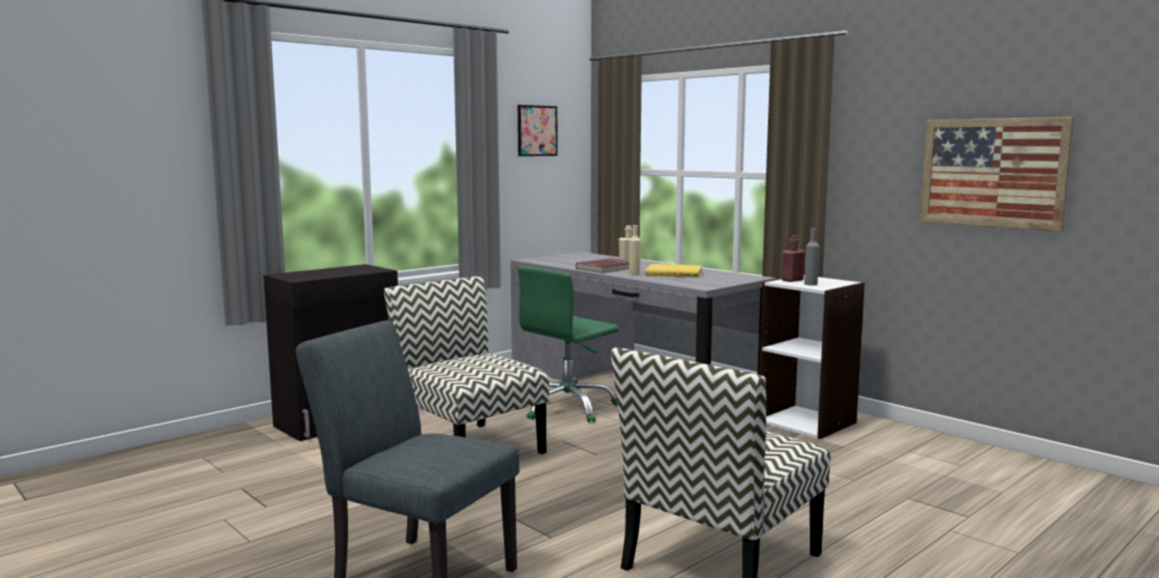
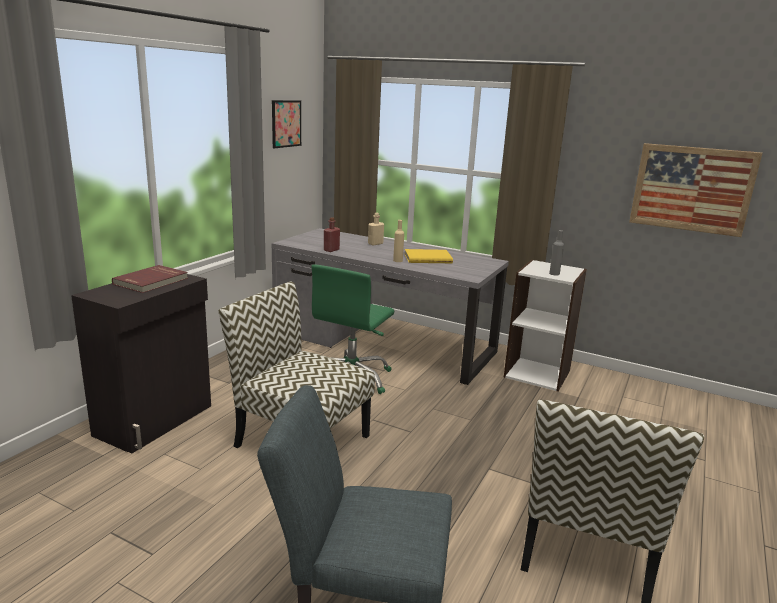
camera: 20 degrees left, 10 degrees up
red book [576,258,629,273] -> red book moved to [112,265,188,293]
red bottle [781,235,805,282] -> red bottle moved to [324,217,340,252]

